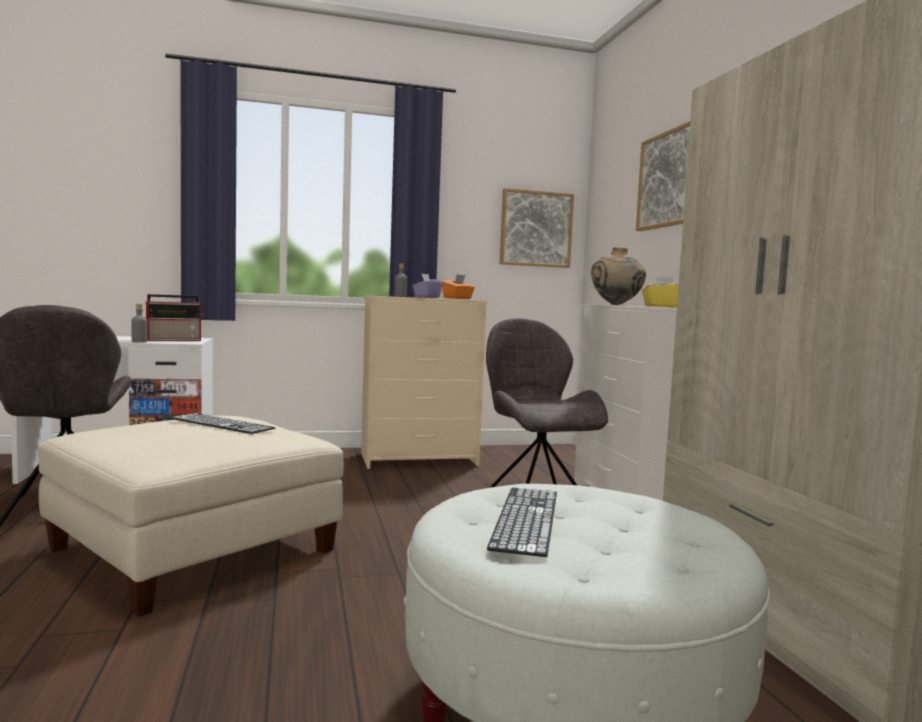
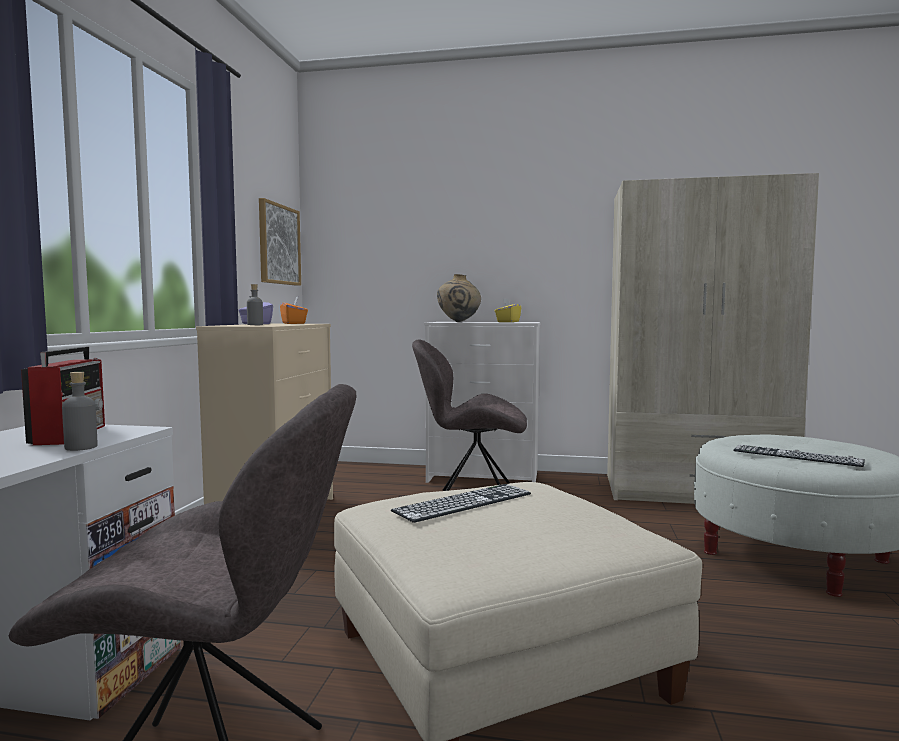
camera: 65 degrees left, 0 degrees up
picture [636,121,690,231] -> none

